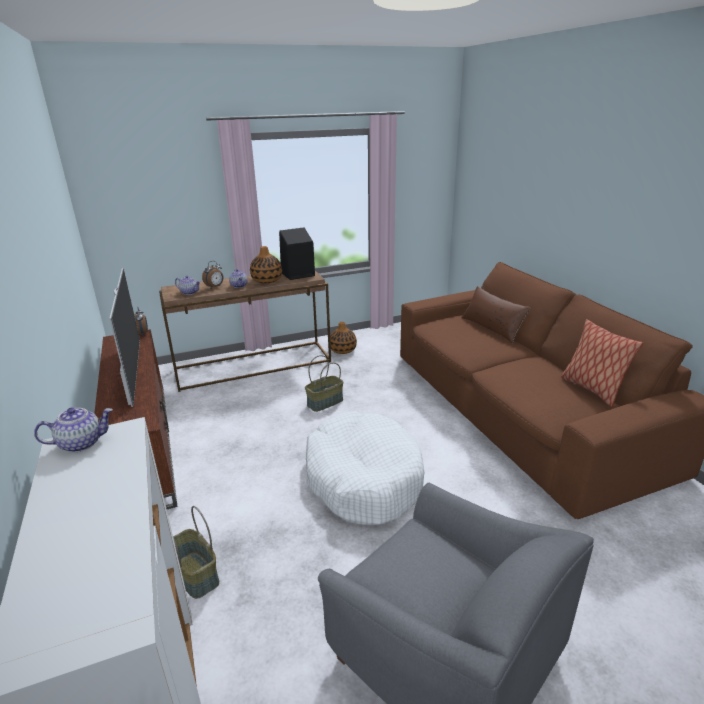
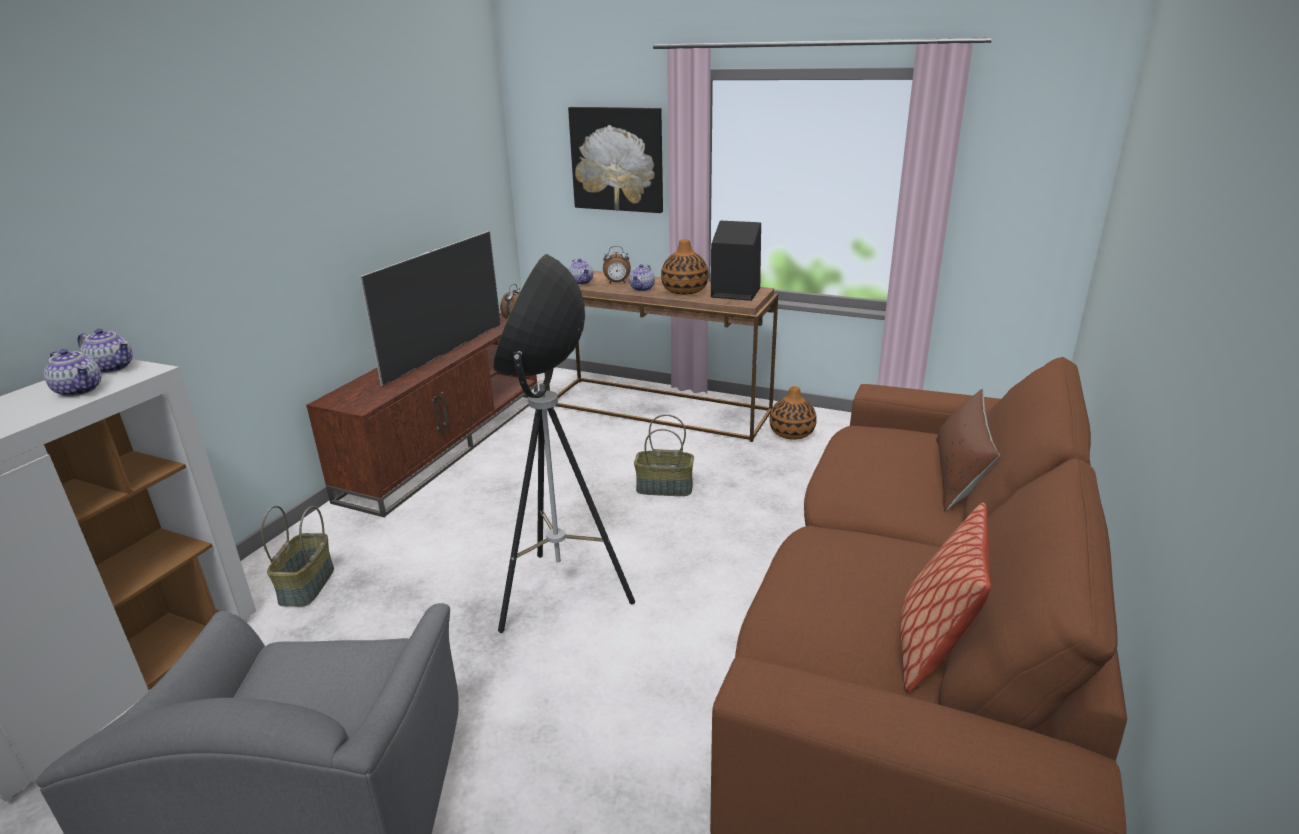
camera: 45 degrees right, 0 degrees up
white dog bed [306,411,424,525] -> floor lamp [493,254,635,633]
none -> teapot [44,349,101,397]
none -> picture [568,107,663,213]

